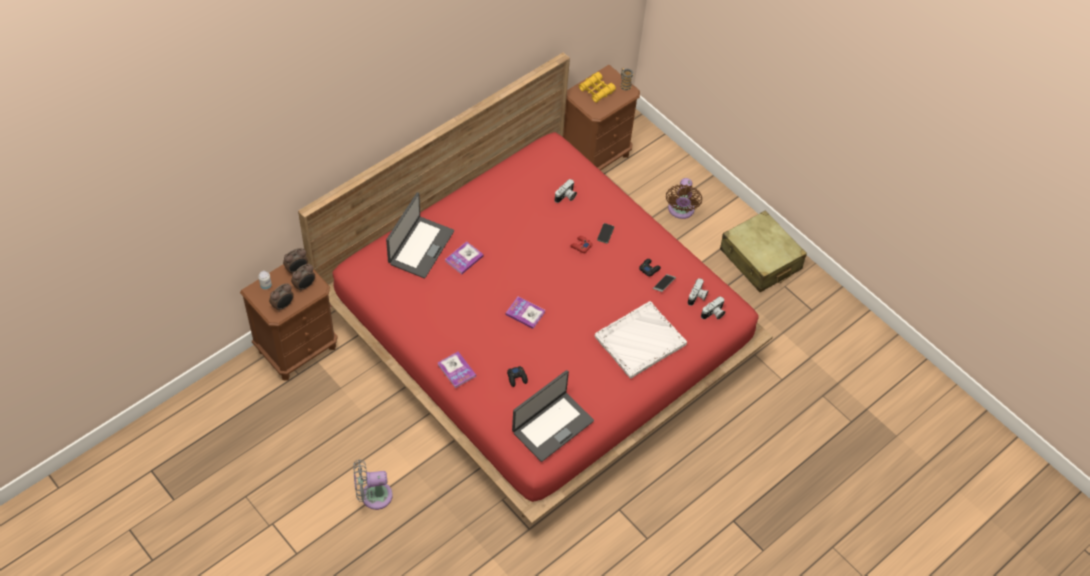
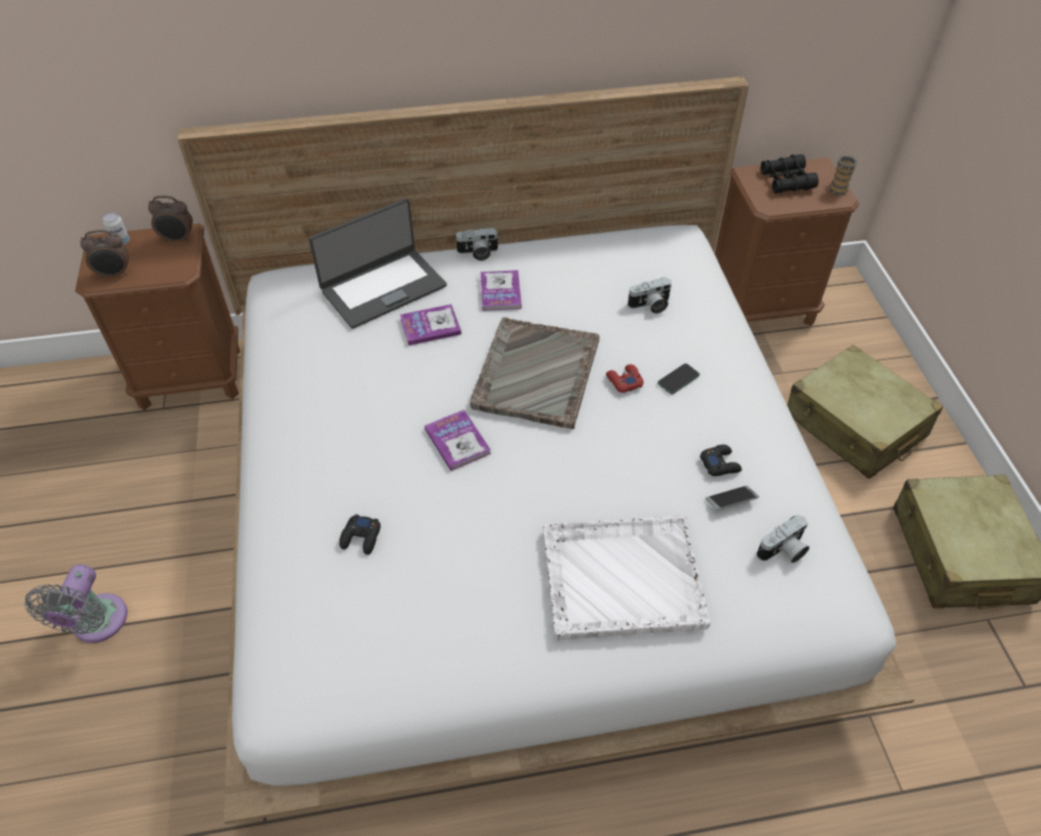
camera: 35 degrees right, 5 degrees down
alarm clock [291,264,315,292] -> none
red bed [298,52,773,524] -> white bed [177,76,915,824]
grey fan [353,459,393,510] -> grey fan turned 105 degrees counterclockwise [24,564,128,643]
book [437,352,476,388] -> book moved to [480,270,522,311]
laptop [512,370,594,462] -> none
yellow binoculars [579,72,616,103] -> black binoculars [761,154,819,194]
brown fan [666,178,702,219] -> beige suitcase [787,345,943,479]
camera [701,297,725,320] -> camera moved to [456,228,499,261]
none -> grey tray [470,317,599,429]

